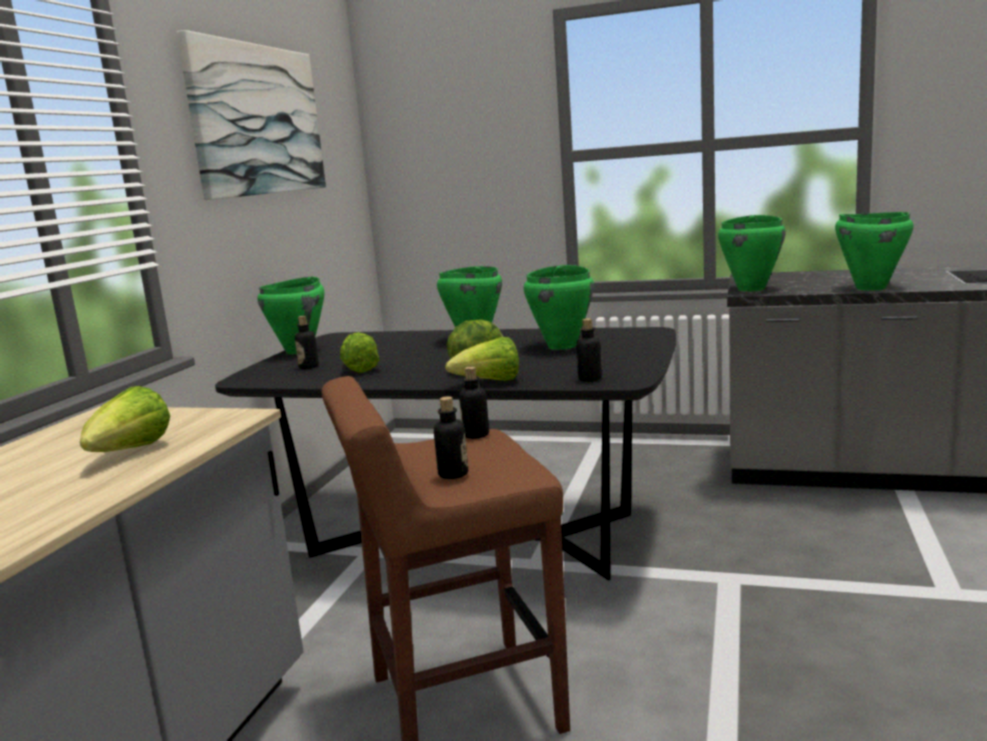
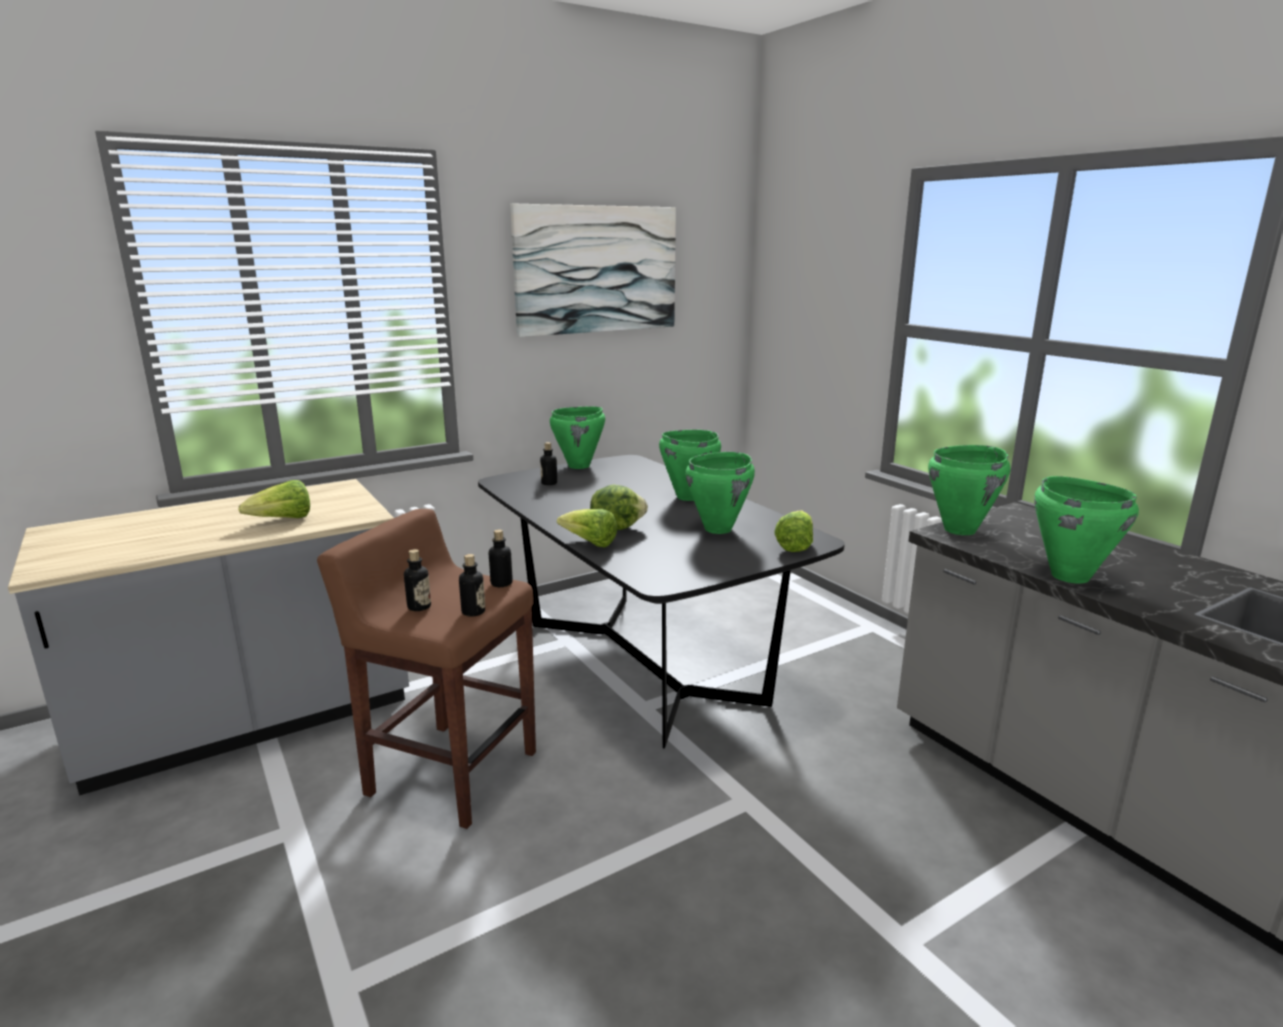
camera: 40 degrees right, 5 degrees up
lettuce [340,332,379,373] -> lettuce moved to [774,510,813,552]
bottle [576,318,602,382] -> bottle moved to [459,554,485,617]

